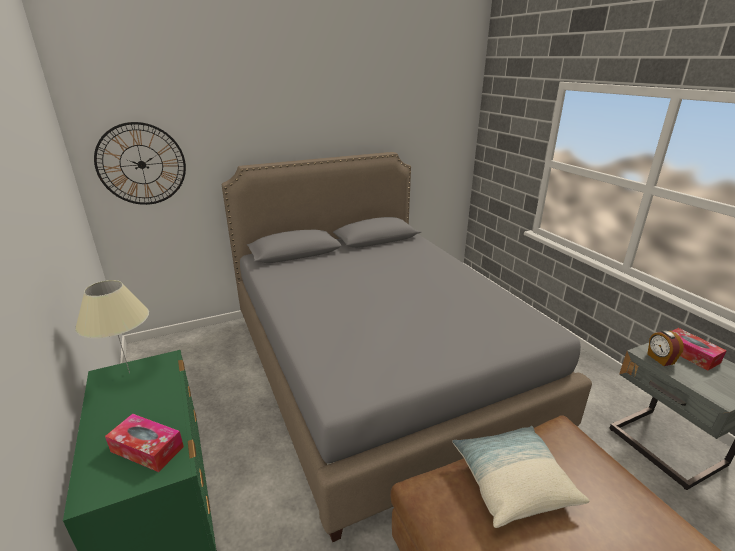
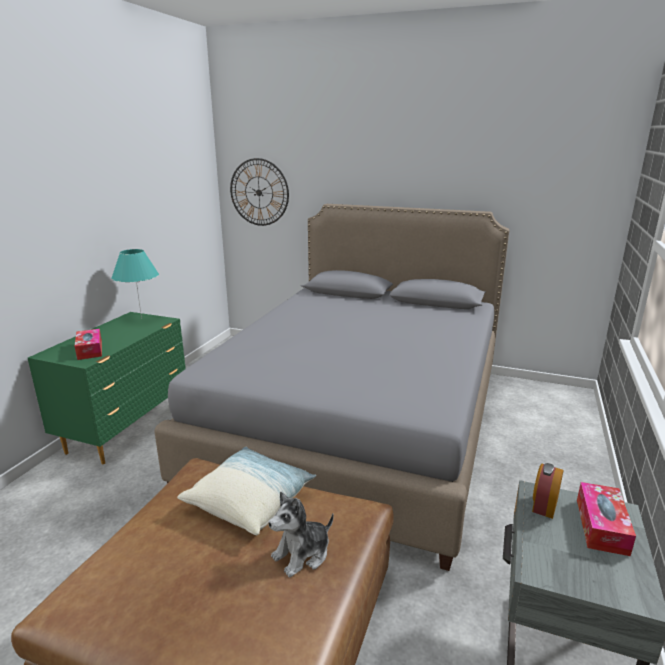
camera: 45 degrees right, 5 degrees down
beige table lamp [75,280,149,373] -> turquoise table lamp [111,249,159,319]
none -> plush toy [268,491,334,577]

